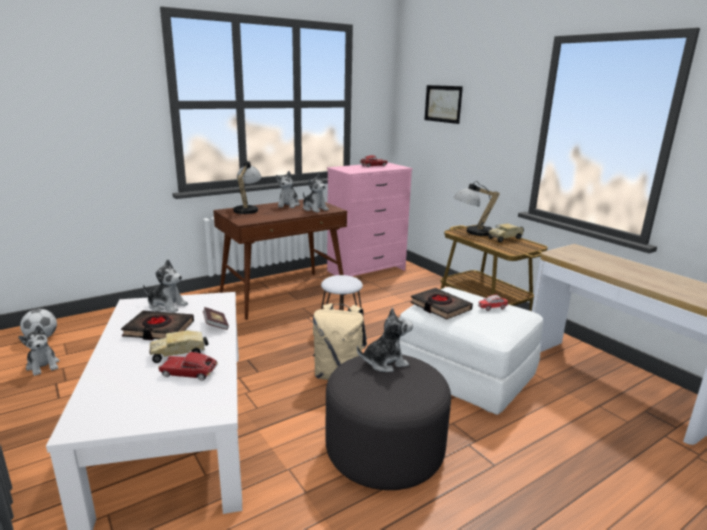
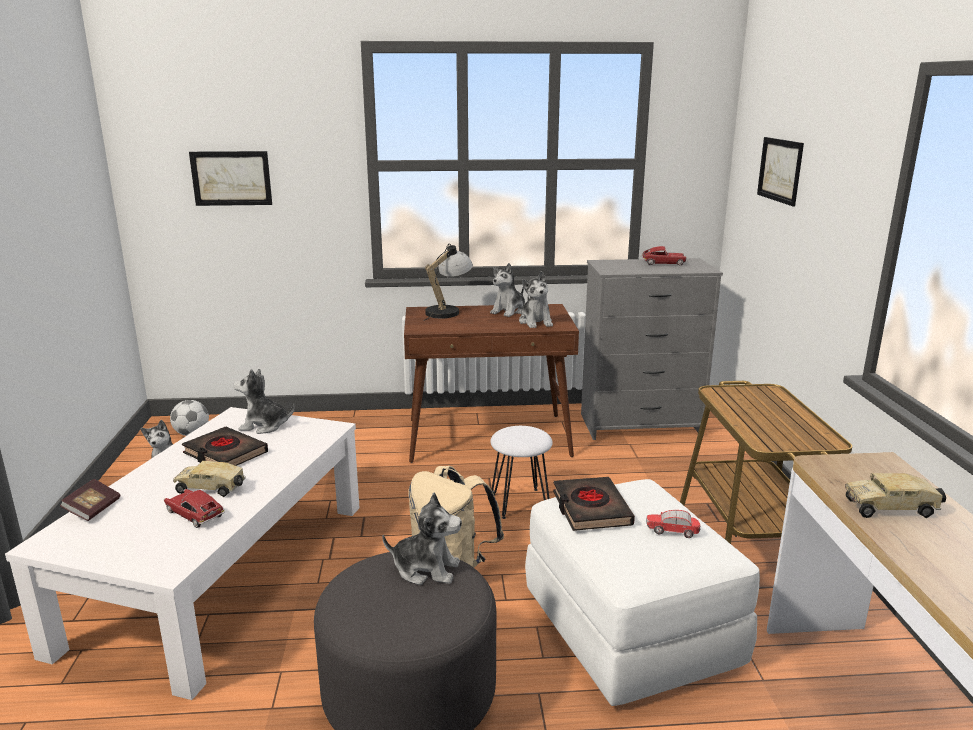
camera: 30 degrees right, 0 degrees up
plush toy [143,259,188,313] -> plush toy turned 135 degrees clockwise [233,369,295,434]
book [203,307,229,330] -> book moved to [60,479,120,521]
pink dresser [327,162,413,276] -> grey dresser [581,258,723,440]
table lamp [454,181,500,236] -> none
toy truck [488,223,524,243] -> toy truck moved to [845,473,946,518]
none -> picture [189,151,272,206]

